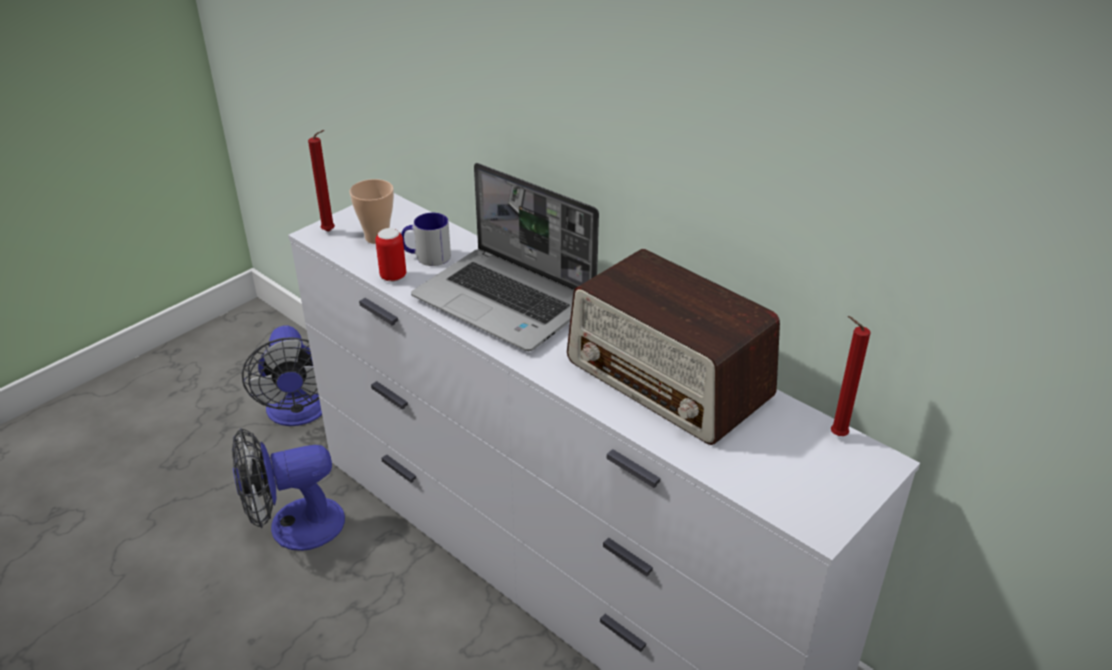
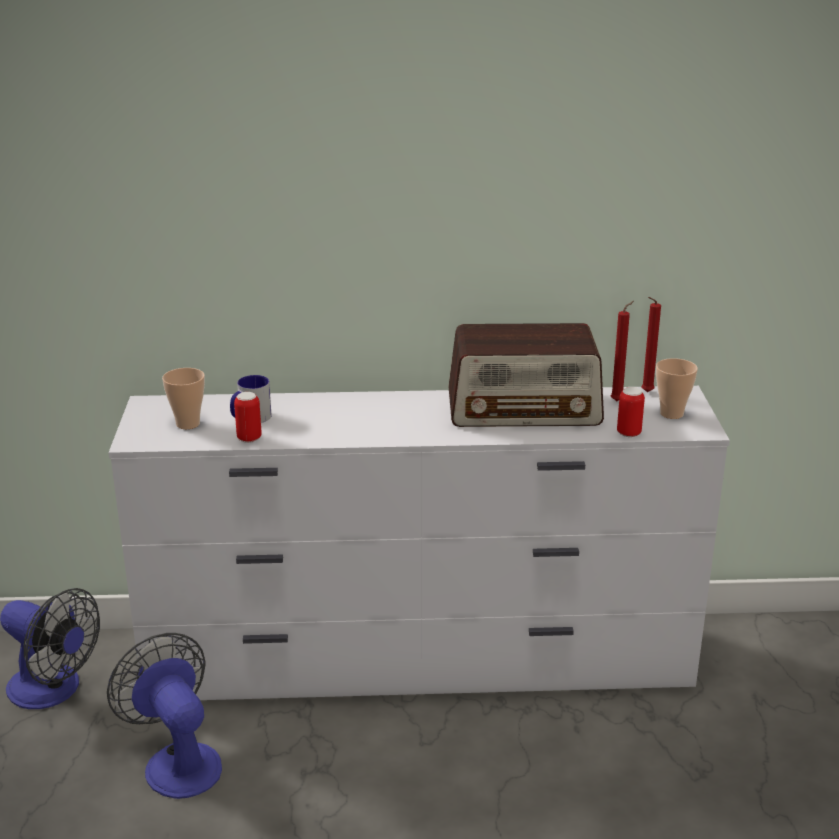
camera: 45 degrees left, 10 degrees down
fan [232,428,345,551] -> fan turned 120 degrees clockwise [107,633,222,799]
red candle [308,130,335,232] -> red candle moved to [611,301,634,401]
laptop [411,163,599,351] -> none
none -> can [617,387,645,437]
none -> cup [656,358,698,419]

